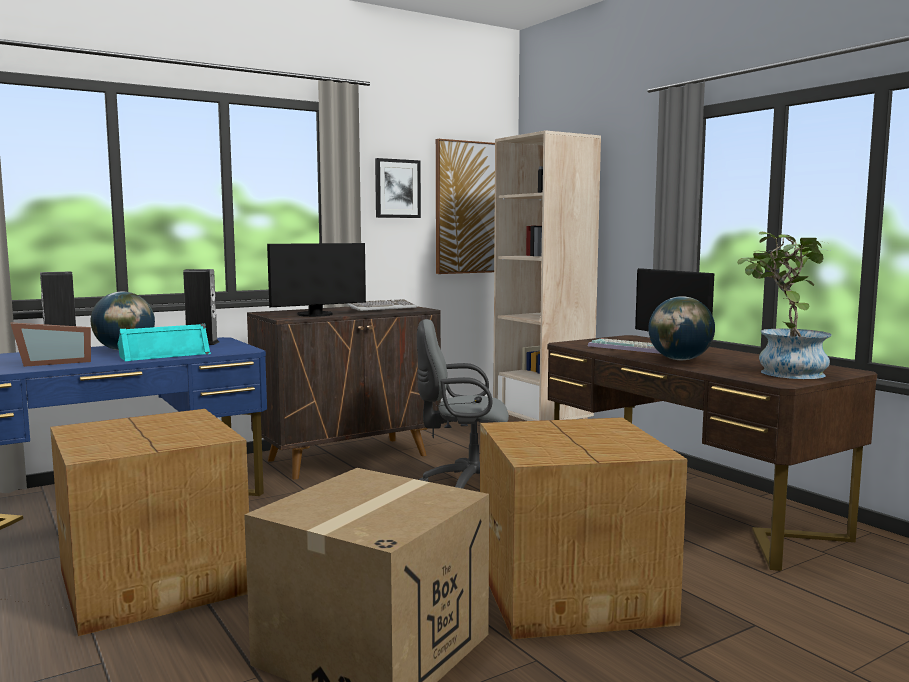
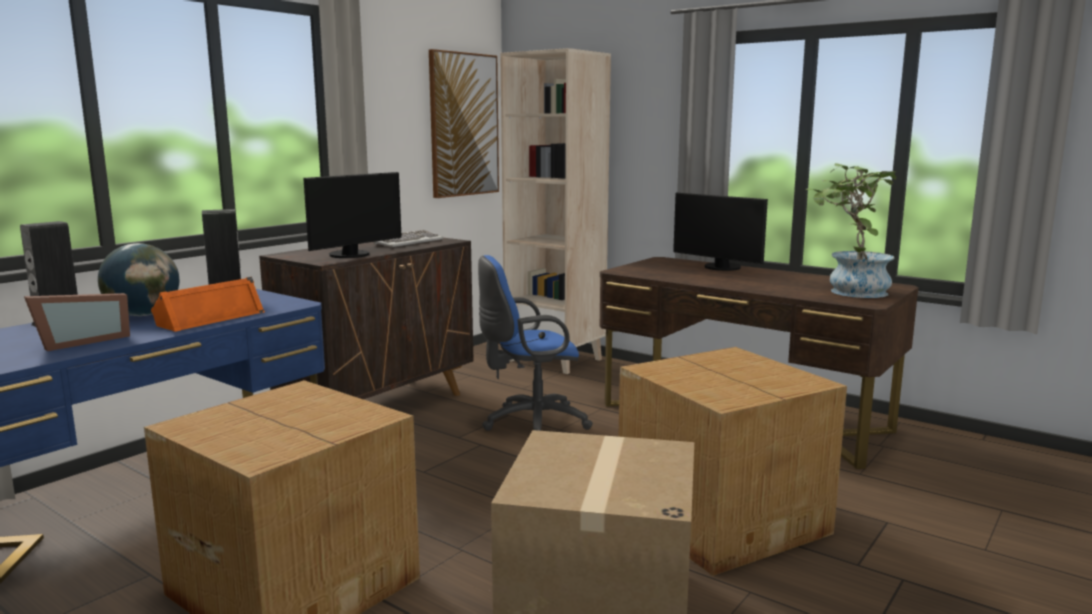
camera: 20 degrees left, 5 degrees up
turquoise speaker [118,323,211,361] -> orange speaker [151,277,265,332]
picture [375,158,421,218] -> none
grey office chair [417,319,509,489] -> blue office chair [478,255,593,431]
keyboard [588,338,661,354] -> none
globe [648,296,715,360] -> none

